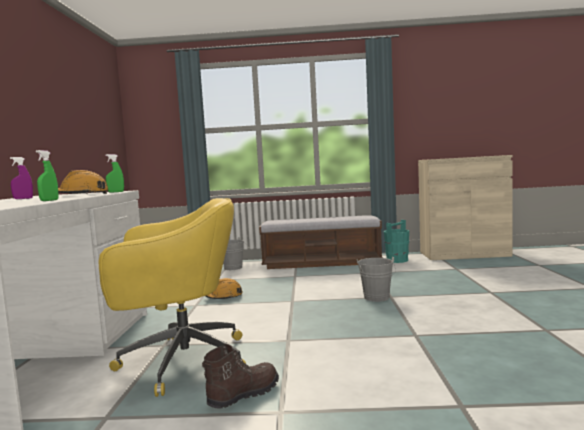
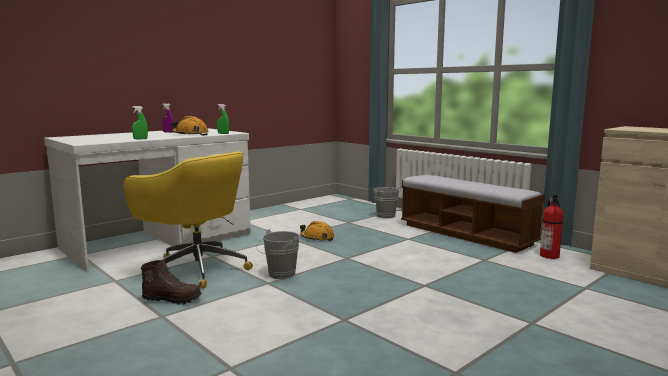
camera: 45 degrees right, 5 degrees up
grey bucket [357,256,396,302] -> grey bucket moved to [256,229,300,279]
turquoise bucket [384,220,409,263] -> fire extinguisher [540,195,563,259]

